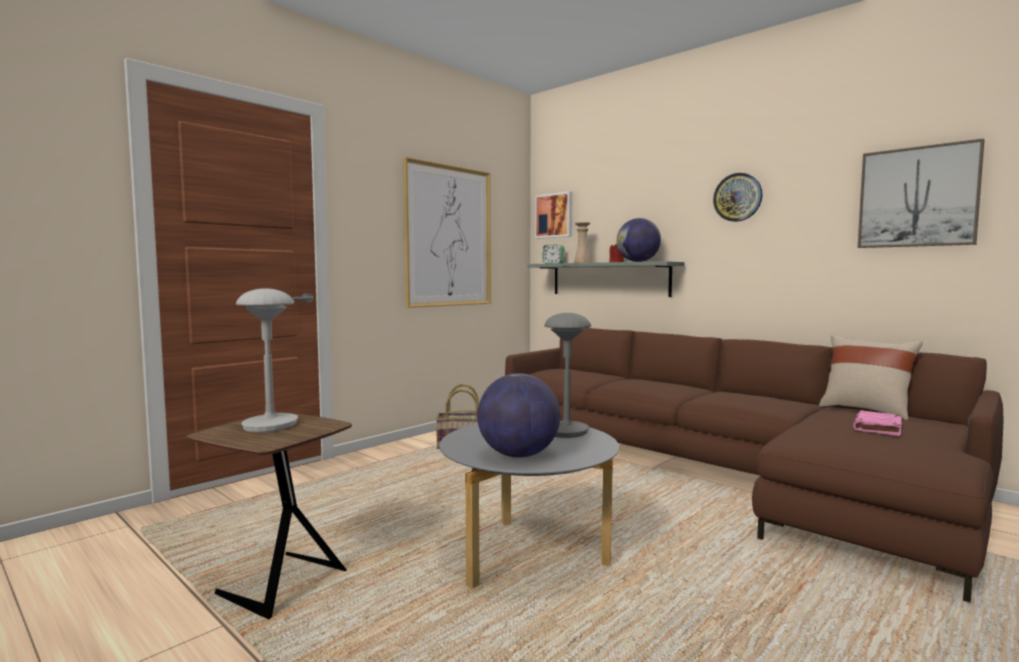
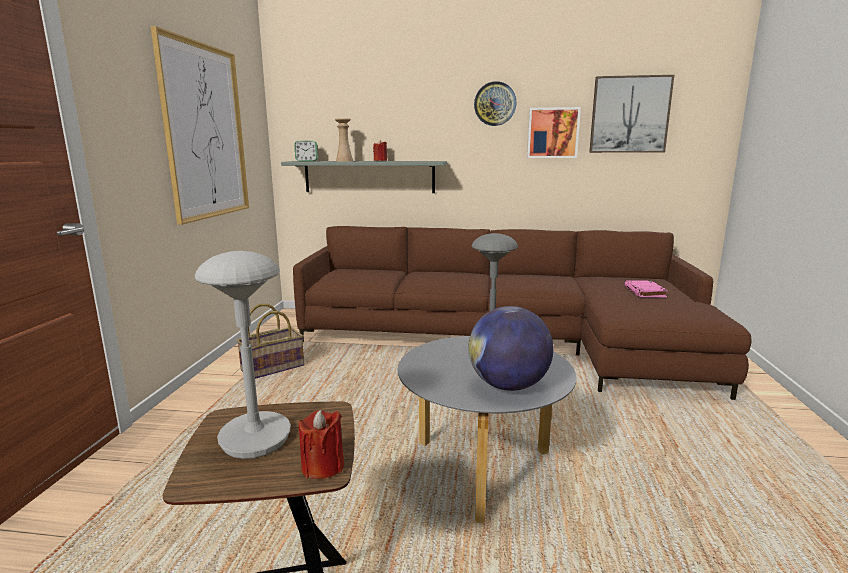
camera: 35 degrees left, 10 degrees up
picture [535,191,573,238] -> picture moved to [527,107,581,158]
globe [617,218,661,262] -> none
beige pillow [819,335,923,420] -> none
none -> red candle [299,410,344,479]

